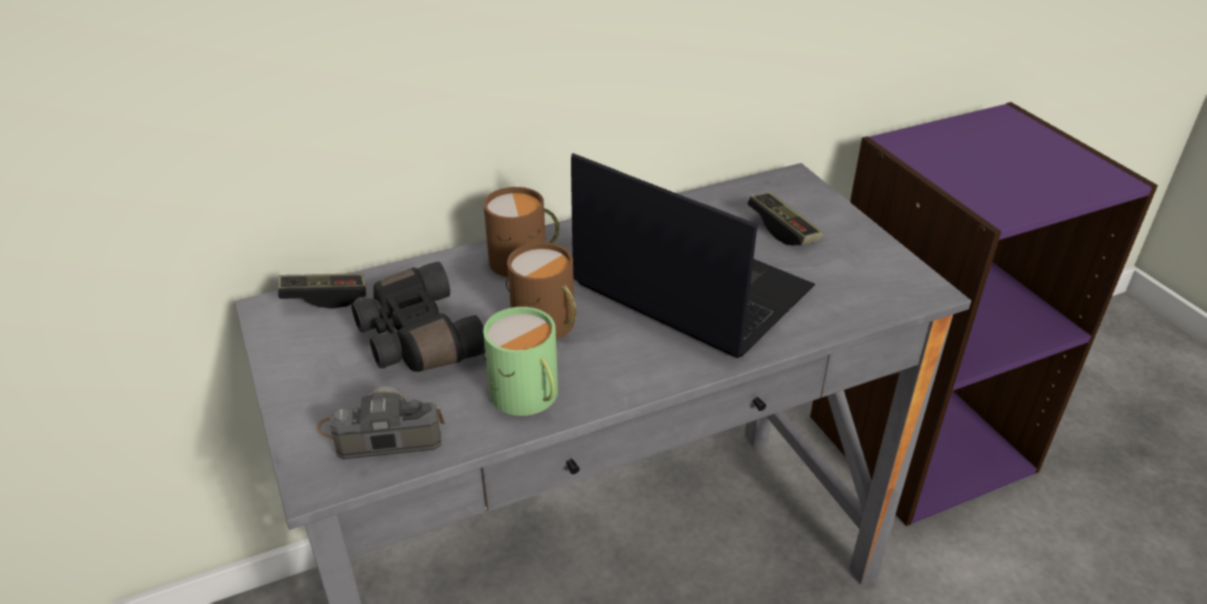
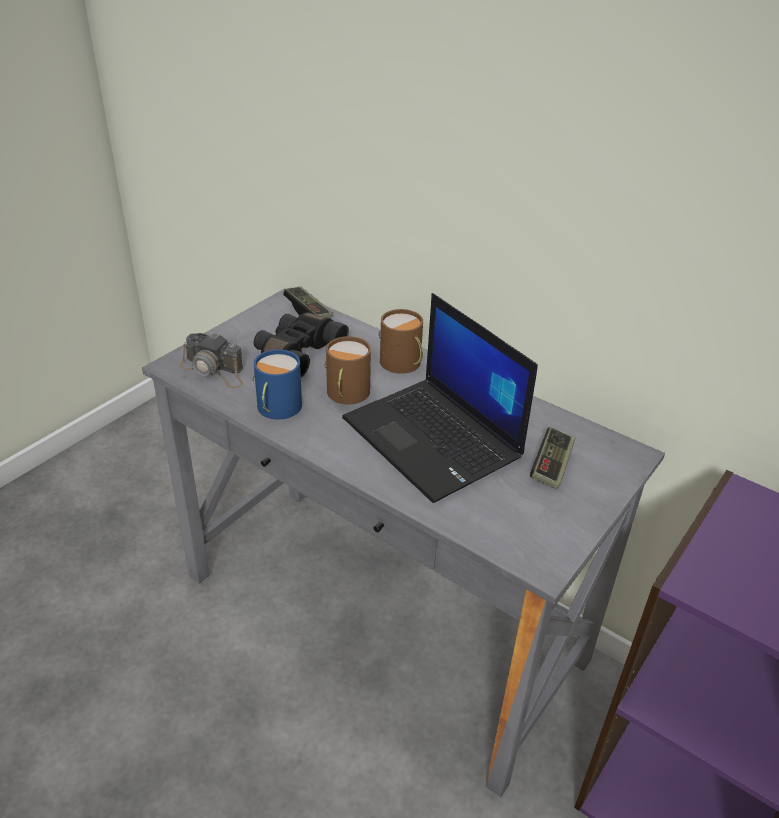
camera: 60 degrees right, 0 degrees up
camera [316,385,445,459] -> camera turned 150 degrees clockwise [180,332,243,388]
green mug [482,307,558,416] -> blue mug [253,349,302,420]
laptop [571,153,815,358] -> laptop turned 135 degrees clockwise [342,293,538,503]

